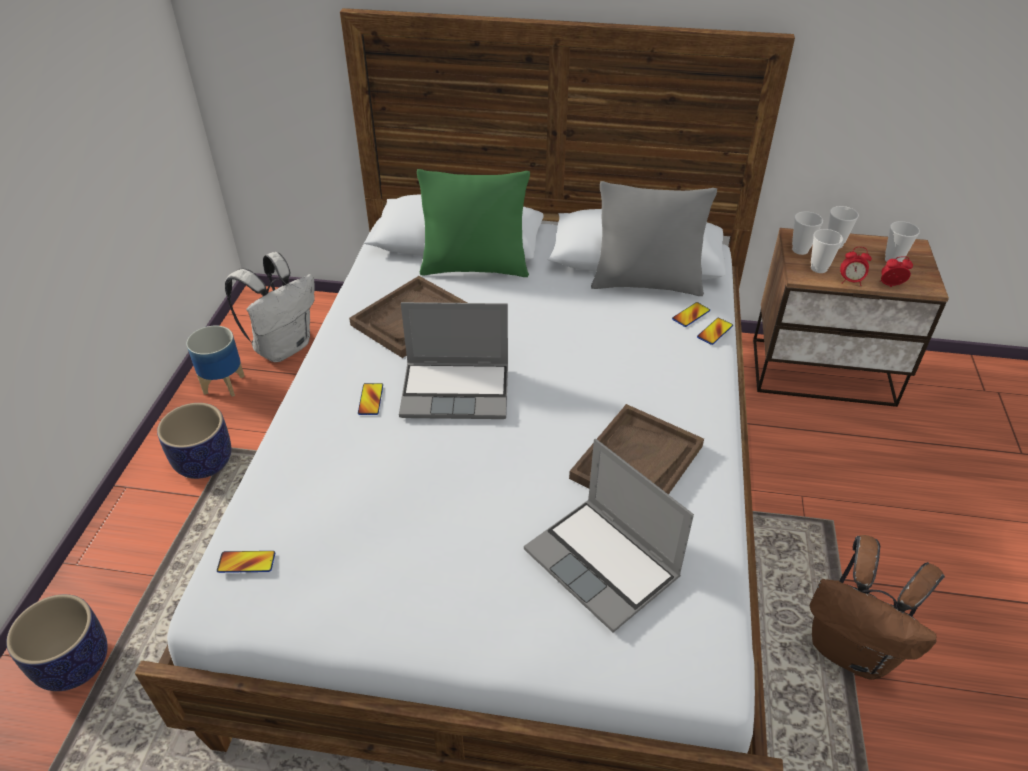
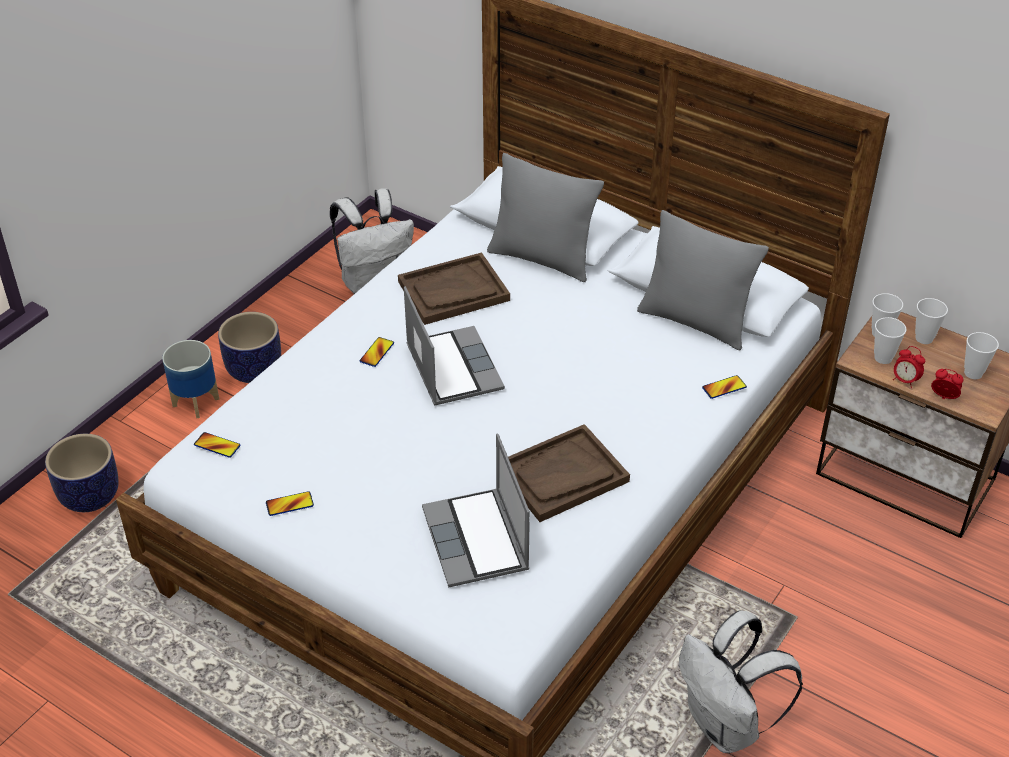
camera: 25 degrees right, 0 degrees up
planter [186,326,245,397] -> planter moved to [162,340,219,418]
laptop [399,302,508,419] -> laptop turned 135 degrees counterclockwise [404,286,505,406]
green pillow [417,169,530,277] -> grey pillow [487,153,604,282]
phone [672,302,710,327] -> phone moved to [266,491,314,516]
brown backpack [810,535,945,680] -> white backpack [679,610,803,753]

